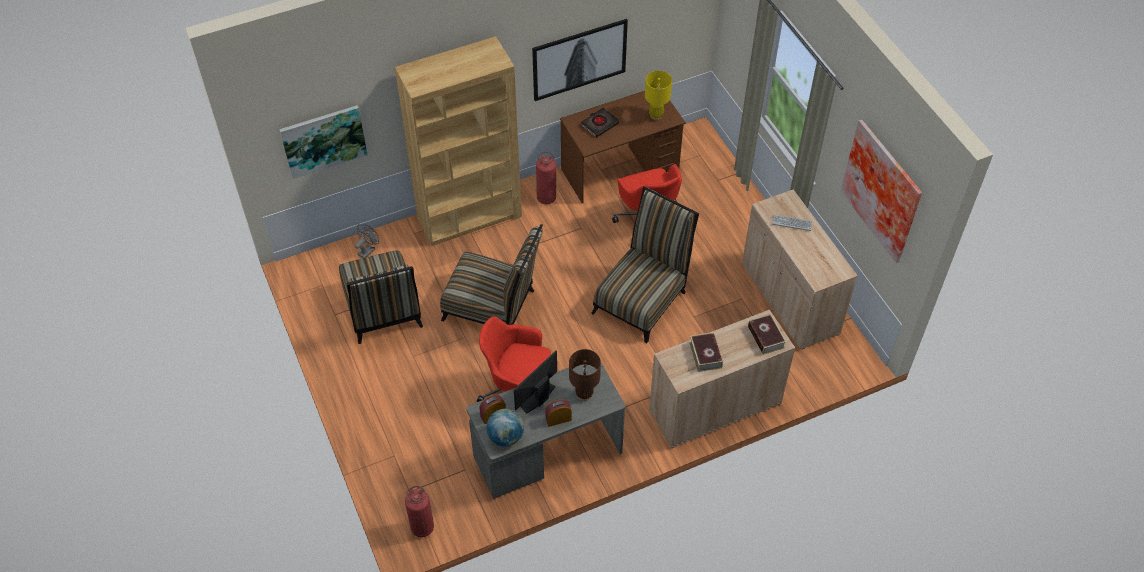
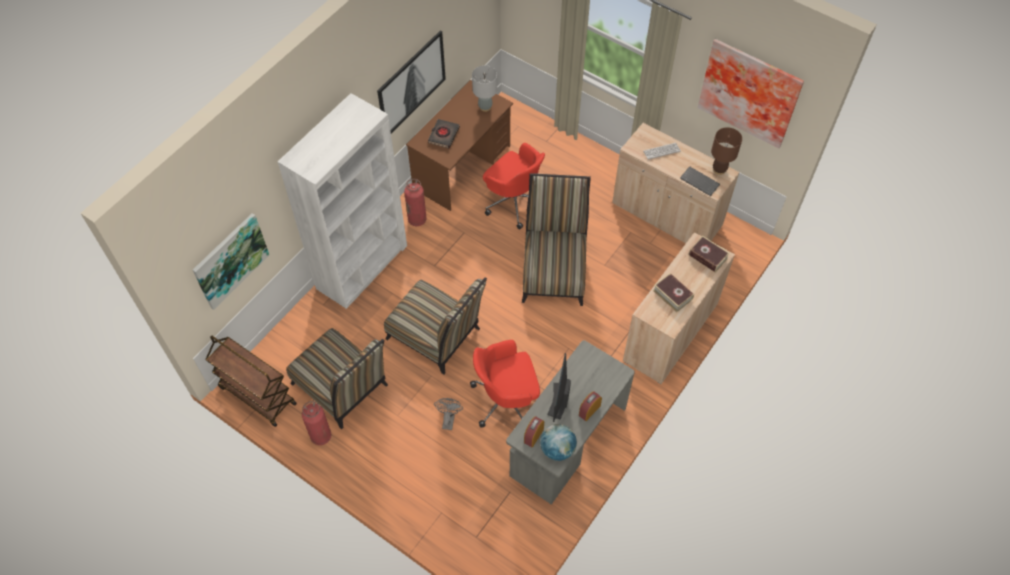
camera: 30 degrees left, 5 degrees up
grey fan [355,224,379,258] -> grey fan moved to [434,398,463,430]
brown bookcase [395,36,522,246] -> white bookcase [278,93,407,309]
fire extinguisher [405,486,434,537] -> fire extinguisher moved to [302,401,331,445]
chair [440,224,543,325] -> chair turned 45 degrees clockwise [384,278,487,374]
brown table lamp [569,349,601,401] -> brown table lamp moved to [711,127,742,175]
yellow table lamp [645,71,672,120] -> grey table lamp [472,65,497,112]
none -> brown cart [205,336,297,427]
none -> keyboard [680,166,720,196]

